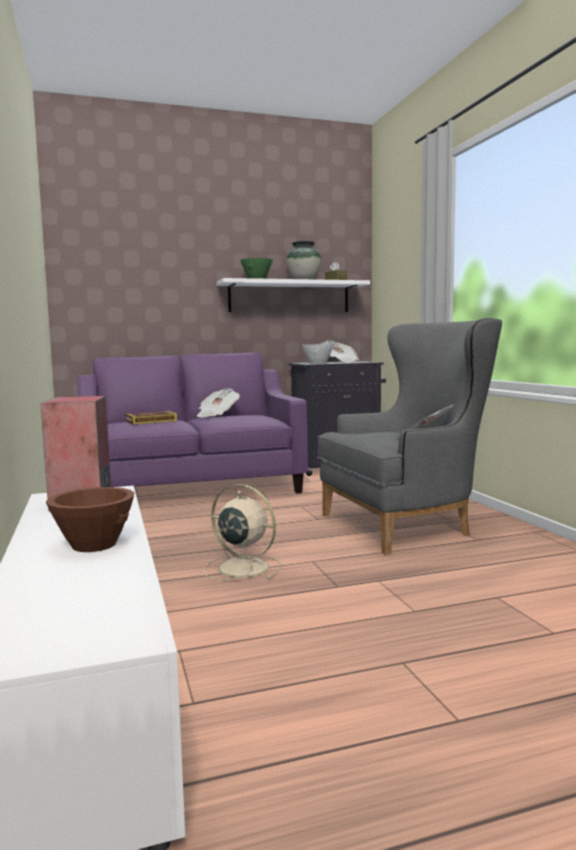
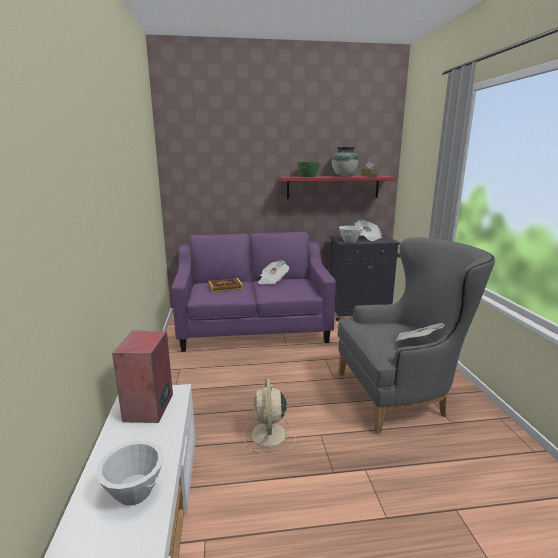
camera: 10 degrees right, 10 degrees up
brown bowl [46,487,134,552] -> white bowl [96,440,164,506]
beige fan [203,484,282,580] -> beige fan turned 135 degrees counterclockwise [243,377,296,454]
white shelf [217,278,370,312] -> red shelf [279,176,396,199]

